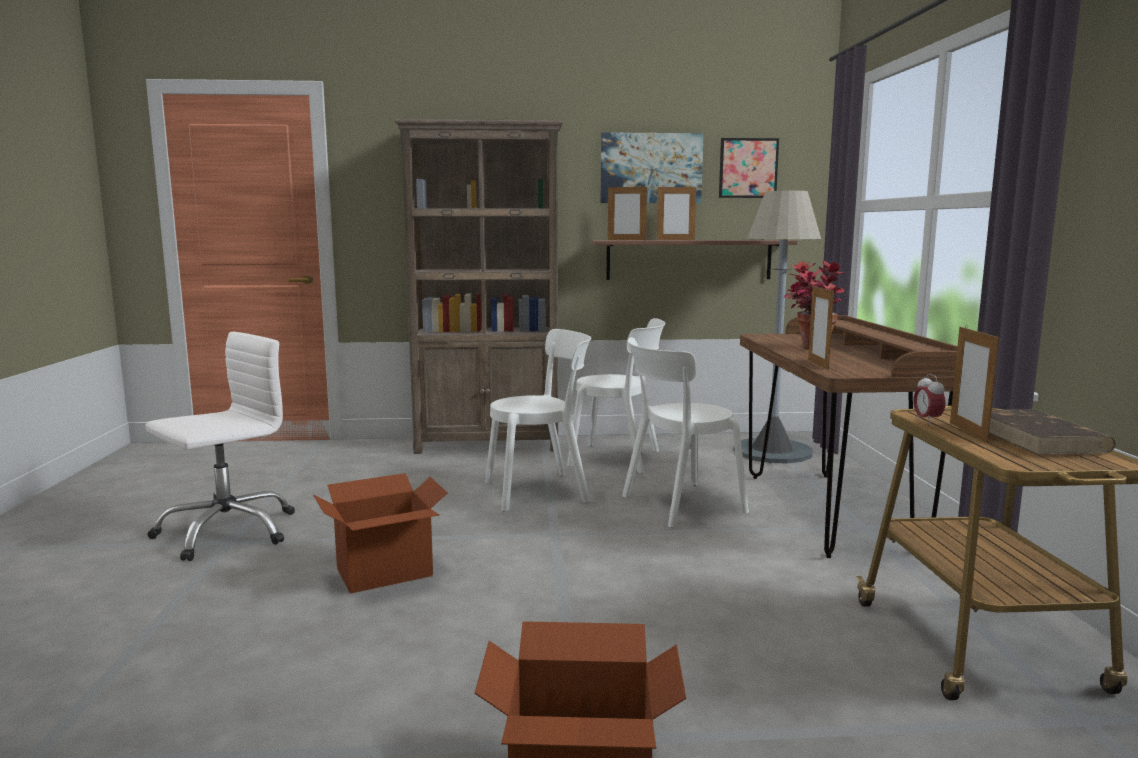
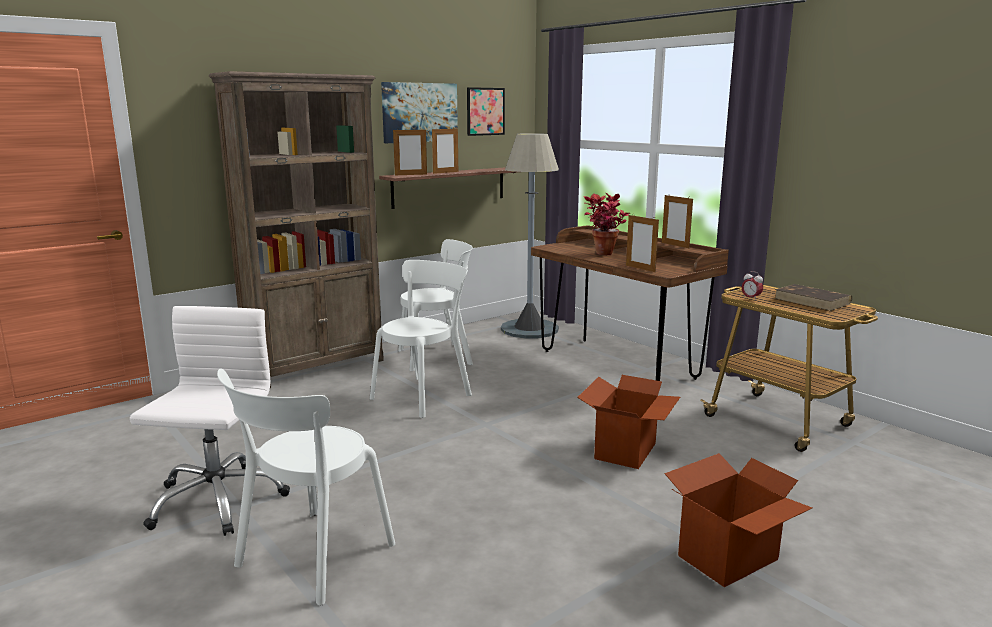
camera: 35 degrees left, 5 degrees up
cardboard box [313,473,448,593] -> cardboard box moved to [577,375,680,469]
white chair [622,337,749,528] -> white chair moved to [217,368,395,605]
picture frame [950,325,999,443] -> picture frame moved to [662,195,693,248]

